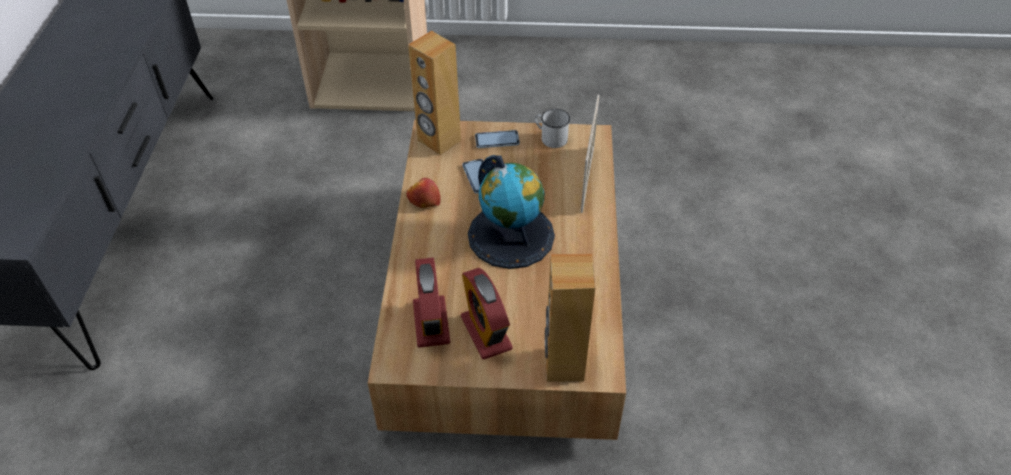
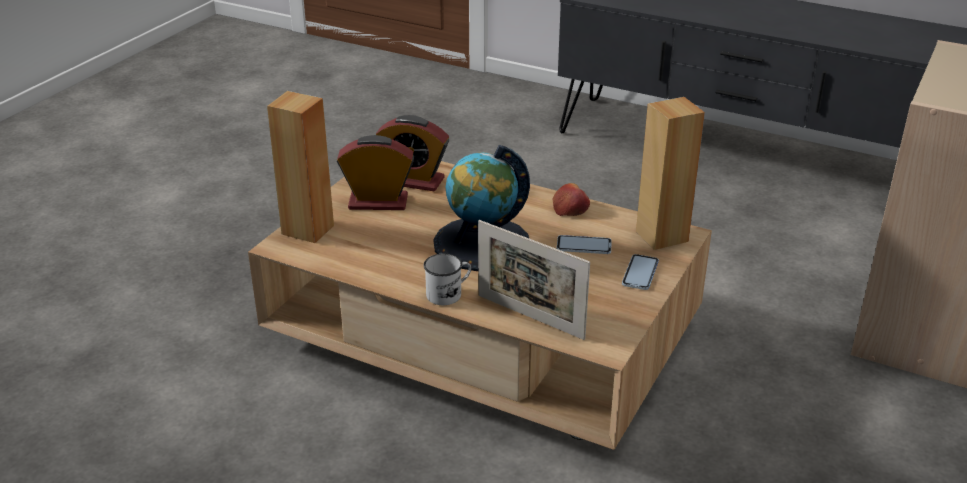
camera: 115 degrees right, 15 degrees down
white mug [535,109,570,148] -> white mug moved to [424,254,471,305]

